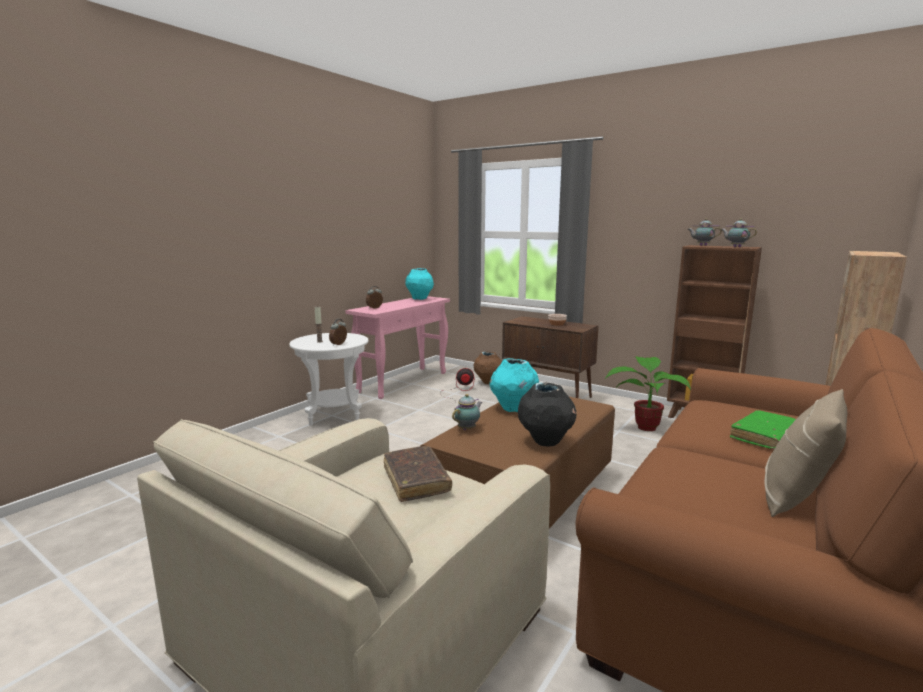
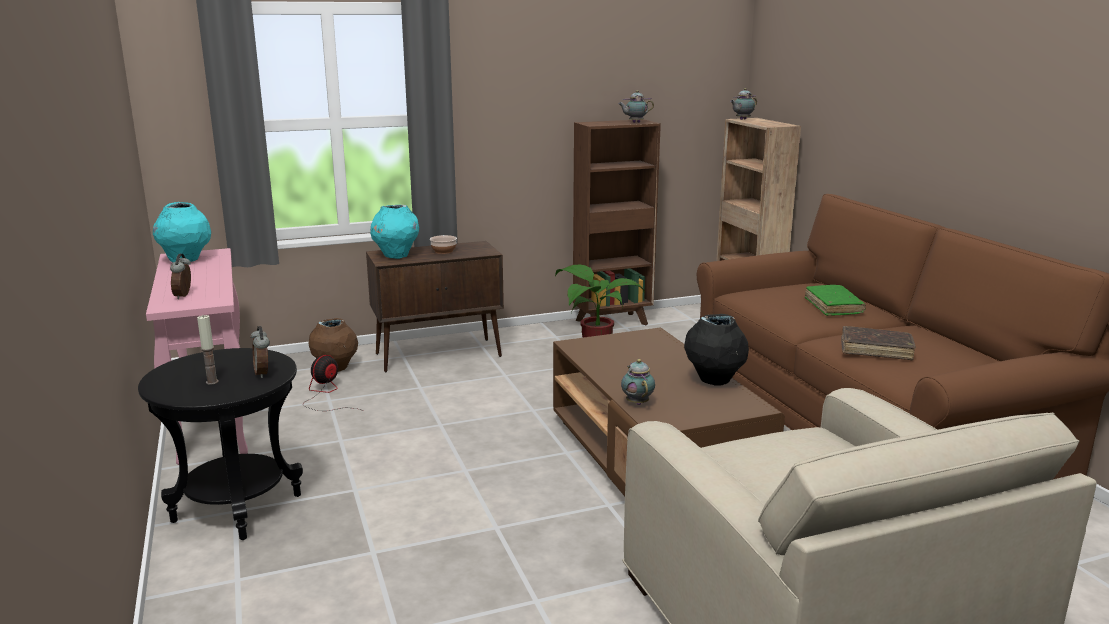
camera: 55 degrees left, 5 degrees up
white side table [289,333,368,426] -> black side table [138,348,303,540]
brown book [384,446,452,502] -> brown book moved to [841,326,916,360]
turquoise vase [490,358,539,412] -> turquoise vase moved to [370,205,419,259]
teapot [687,218,722,246] -> teapot moved to [730,88,757,120]
beige pillow [764,389,848,517] -> none

